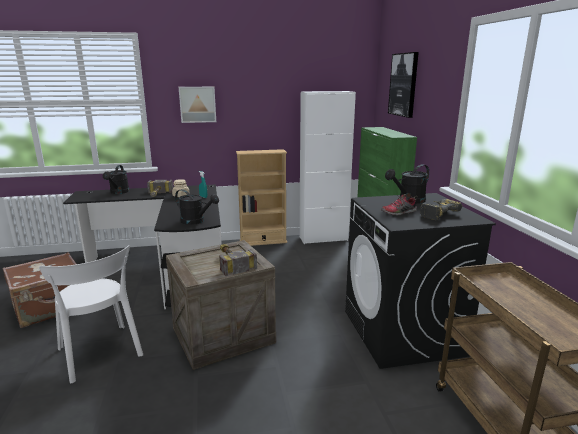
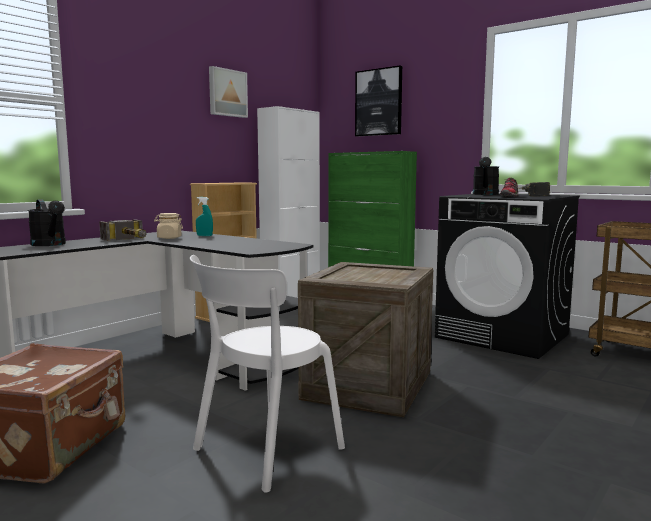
camera: 40 degrees left, 10 degrees down
white chair [39,245,143,383] -> white chair turned 120 degrees clockwise [190,255,345,493]
black watering can [175,189,219,225] -> none
picture [179,87,216,123] -> picture moved to [209,66,248,118]
hammer [219,244,257,276] -> none

